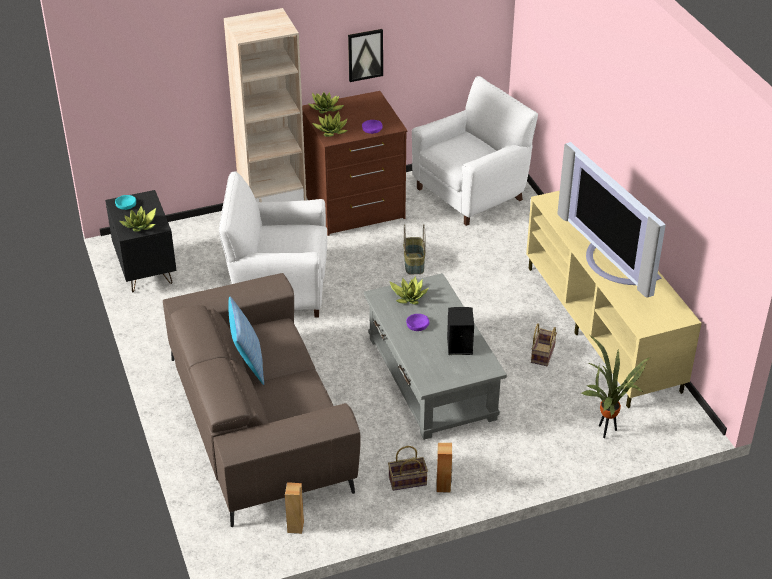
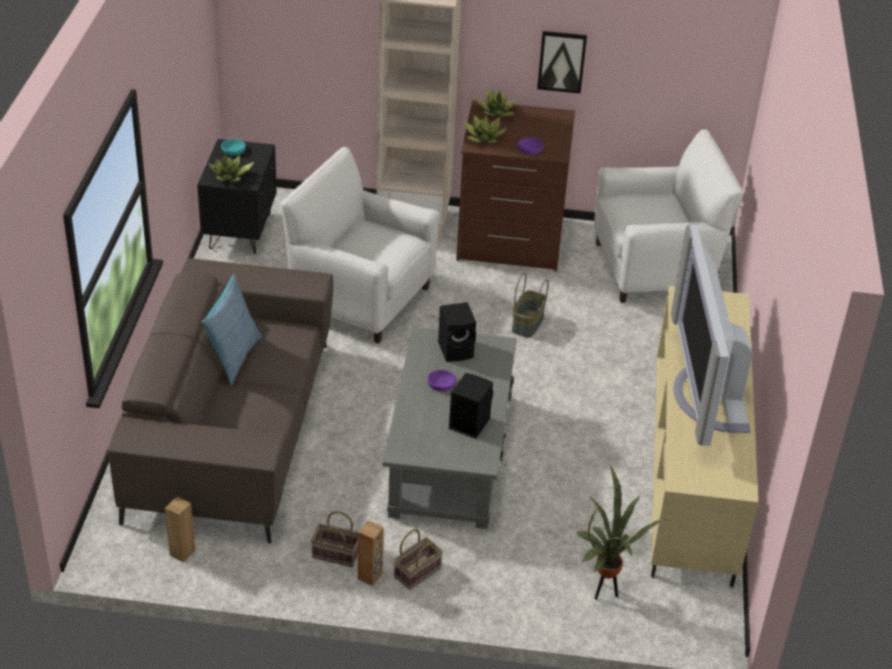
camera: 25 degrees right, 0 degrees up
potted plant [389,276,429,305] -> black speaker [438,302,476,362]
basket [531,323,557,366] -> basket moved to [394,529,443,590]

